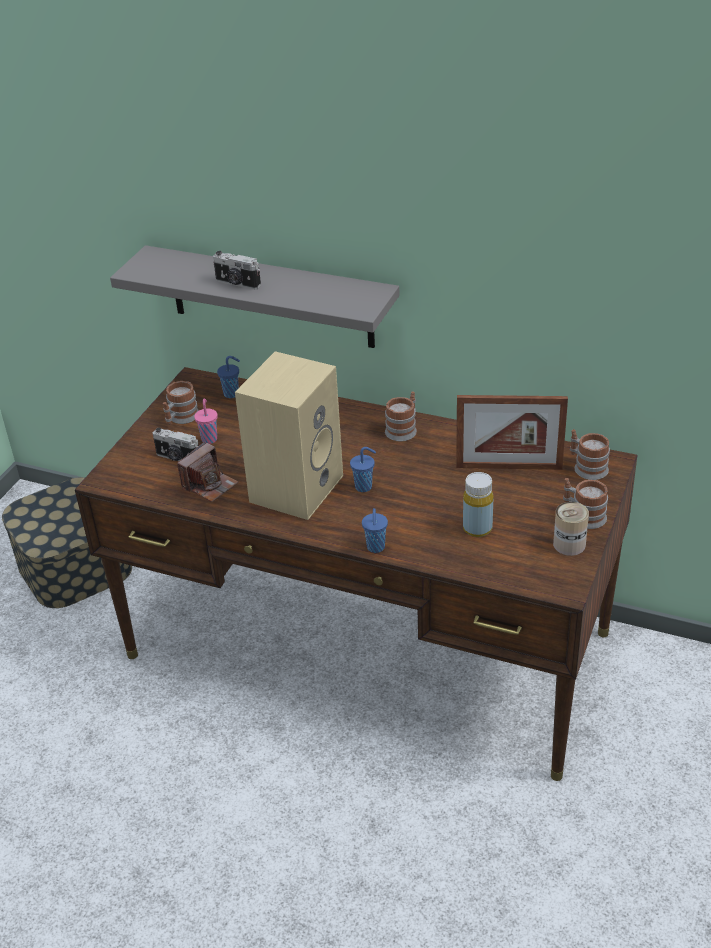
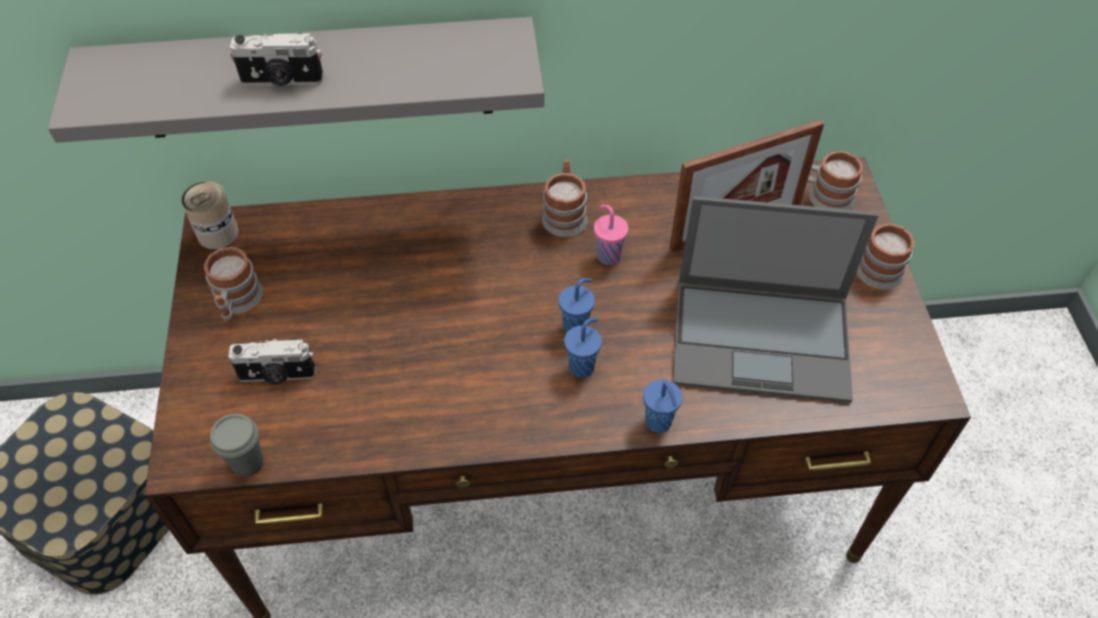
camera: 30 degrees left, 15 degrees up
camera [177,442,239,502] -> none
pink cup [194,399,218,444] -> pink cup moved to [594,205,628,265]
blue cup [217,356,240,398] -> blue cup moved to [564,318,602,378]
beige speaker [235,351,343,520] -> none
yellow bottle [463,472,493,537] -> laptop [673,196,879,403]
can [553,502,589,556] -> can moved to [181,181,239,249]
none -> grey cup [210,414,263,477]

